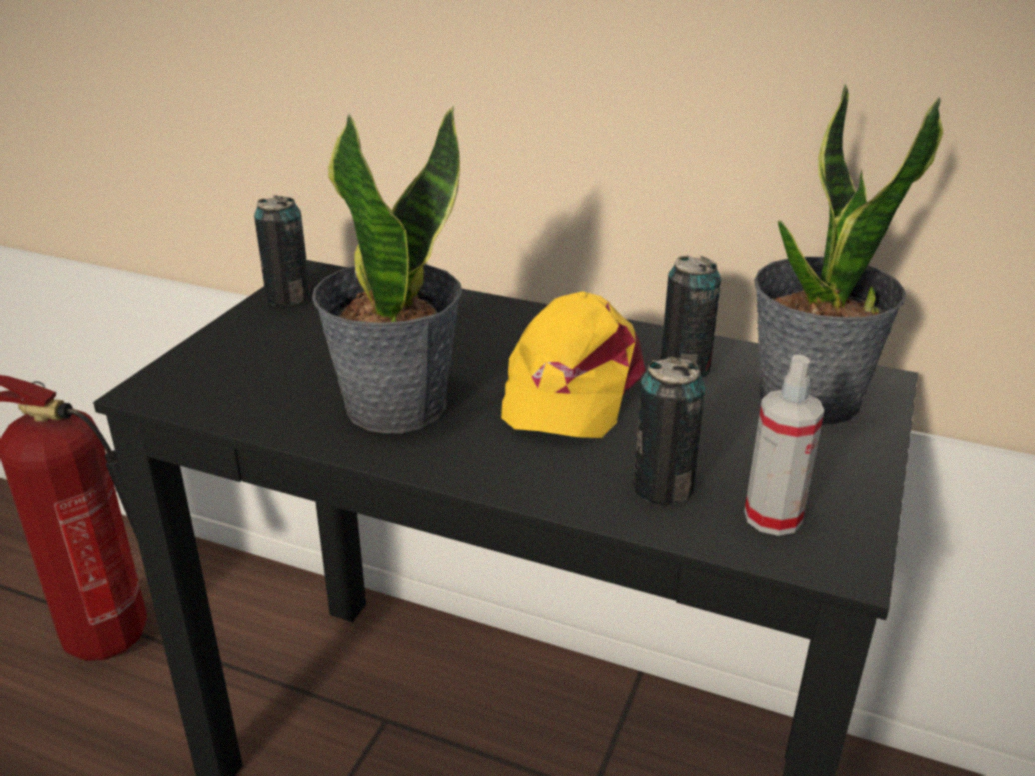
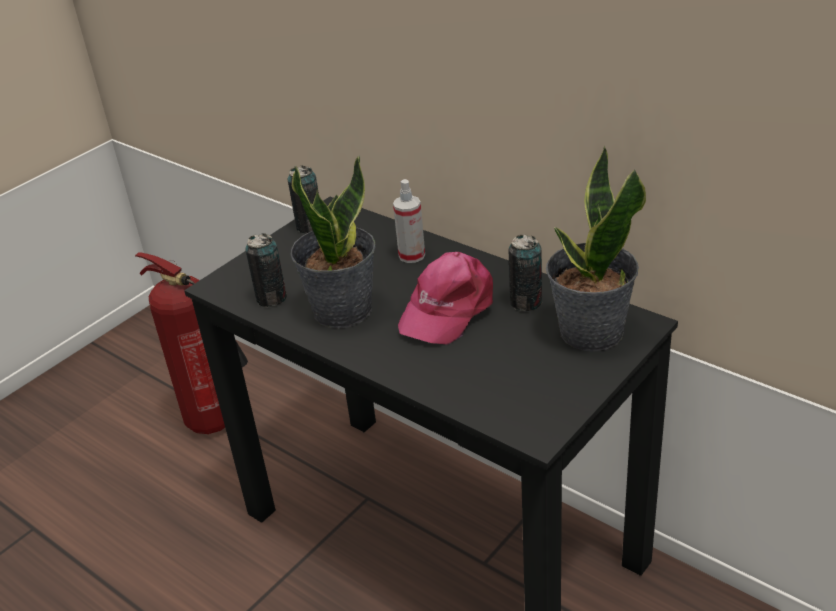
camera: 20 degrees right, 5 degrees up
yellow cap [501,291,646,438] -> pink cap [398,252,493,345]
can [633,357,706,505] -> can moved to [245,234,287,307]
spray bottle [745,355,824,536] -> spray bottle moved to [393,179,425,263]

